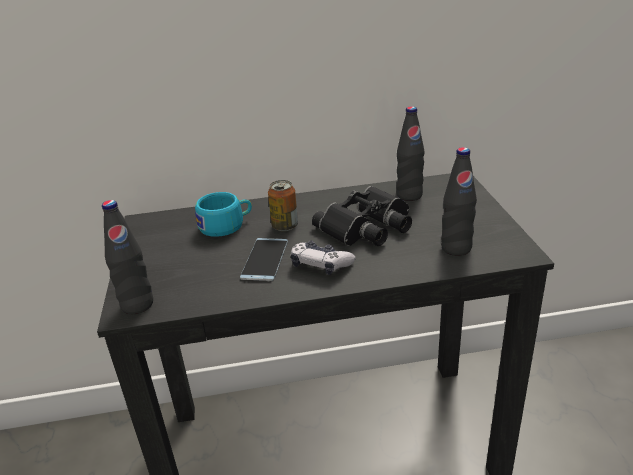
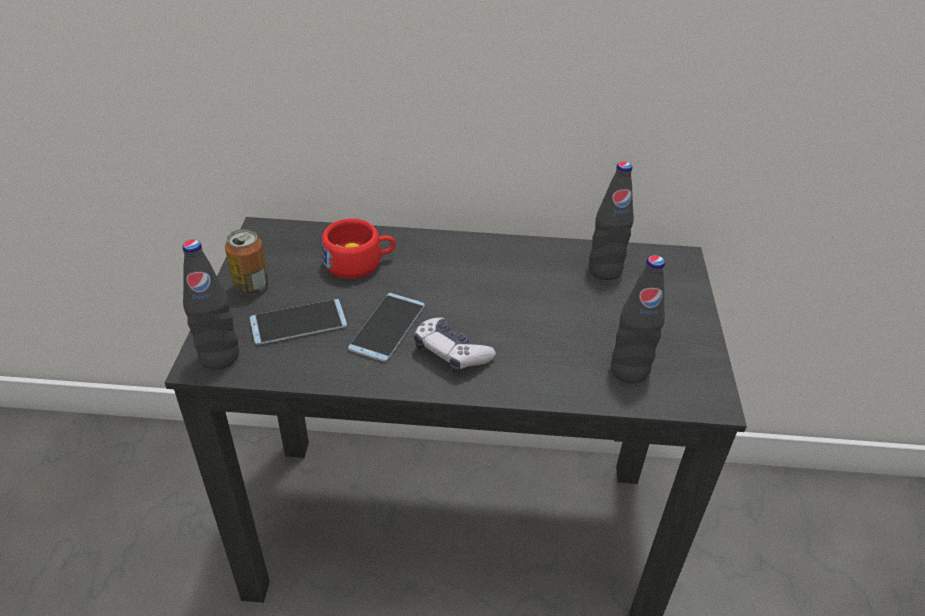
camera: 10 degrees right, 10 degrees up
turquoise cup [195,192,252,237] -> red cup [322,218,396,279]
can [268,180,298,231] -> can moved to [225,229,269,295]
black binoculars [312,186,412,246] -> none
none -> phone [250,299,347,345]

